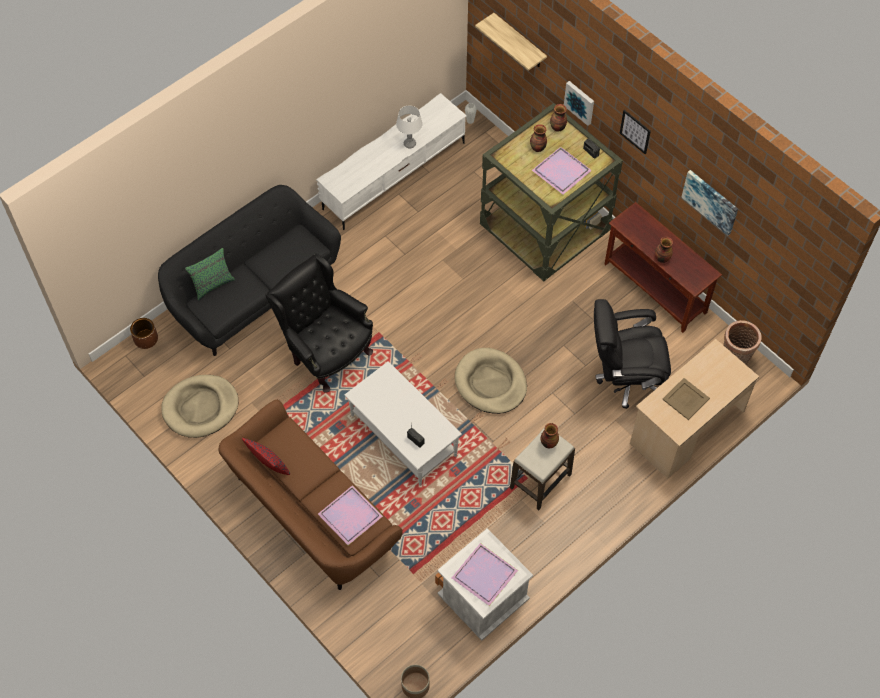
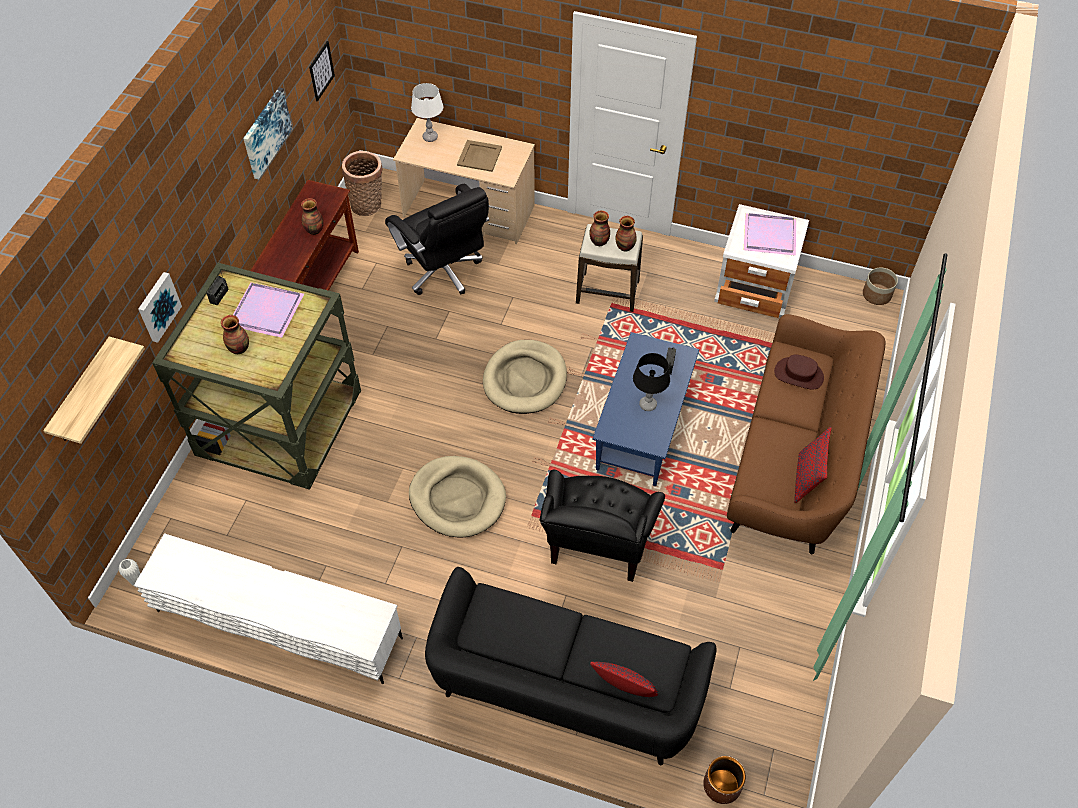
camera: 120 degrees left, 5 degrees down
beige dog bed [161,375,239,438] -> beige dog bed moved to [409,456,506,537]
green pillow [185,248,235,301] -> red pillow [590,662,659,697]
purple tray [318,485,383,545] -> brown hat [774,355,824,390]
white coffee table [344,361,462,486] -> blue coffee table [592,332,699,486]
white table lamp [396,106,422,148] -> white table lamp moved to [411,83,443,142]
vase [550,104,567,132] -> vase moved to [615,216,637,251]
picture [620,110,651,154] -> picture moved to [309,41,335,102]
none -> black table lamp [633,353,670,411]

